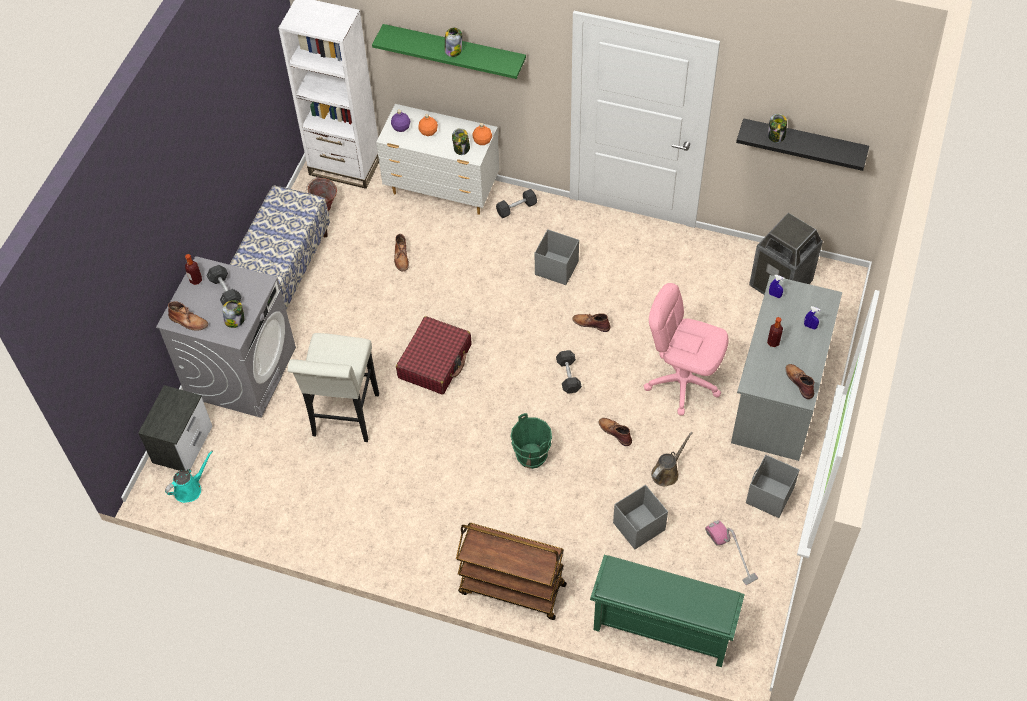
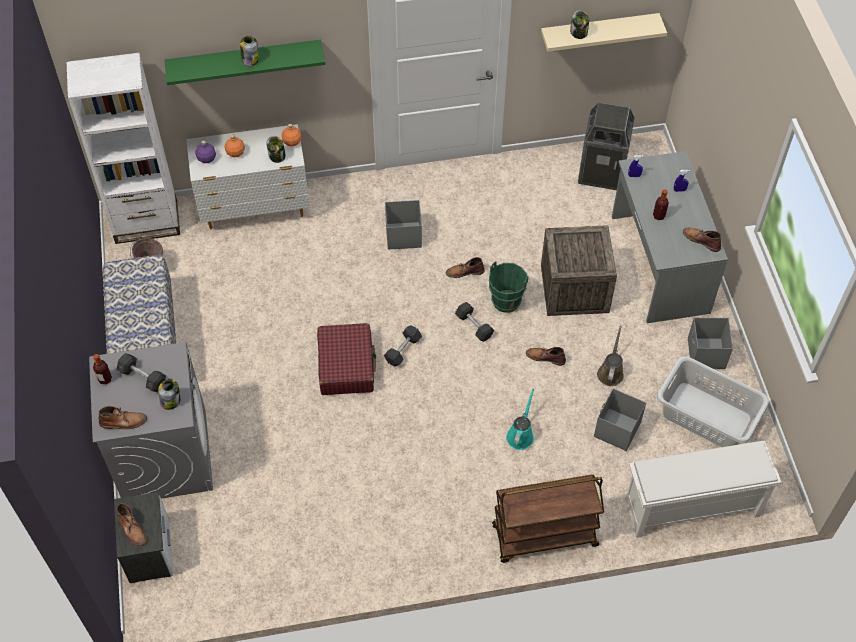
camera: 30 degrees left, 0 degrees up
turquoise watering can [165,450,213,503] -> turquoise watering can moved to [506,388,534,450]
white stool [288,333,379,442] -> none
brown boot [394,234,409,271] -> brown boot moved to [117,503,147,546]
grey dumbbell [496,189,537,218] -> grey dumbbell moved to [384,325,422,367]
green bucket [511,413,552,469] -> green bucket moved to [489,261,528,313]
green shoe rack [590,555,745,667] -> white shoe rack [625,441,781,538]
pink office chair [644,283,729,415] -> crate [541,225,617,316]
vacuum cleaner [705,520,758,585] -> grey laundry basket [656,356,769,447]
black shelf [736,118,869,171] -> beige shelf [541,13,667,52]

